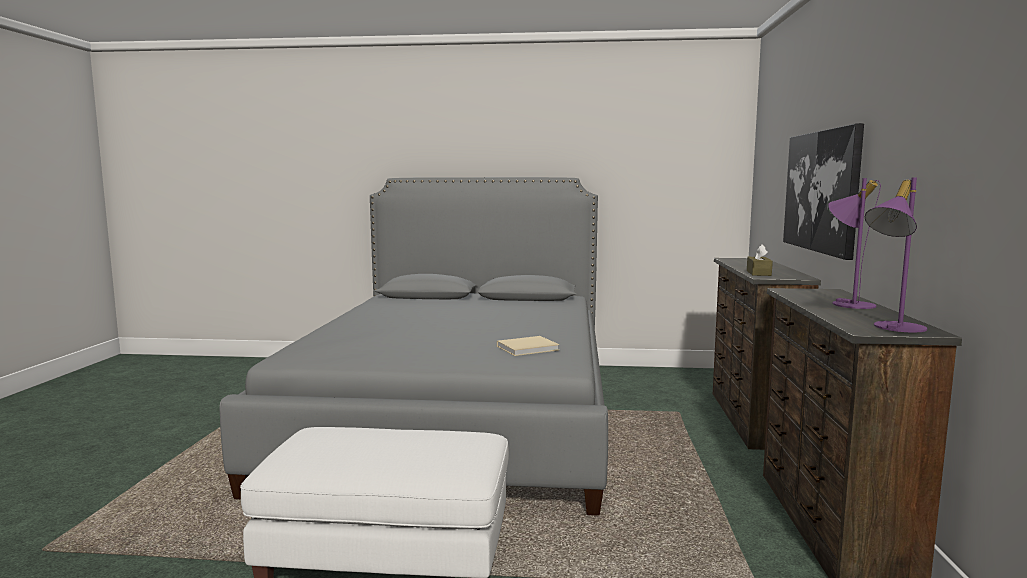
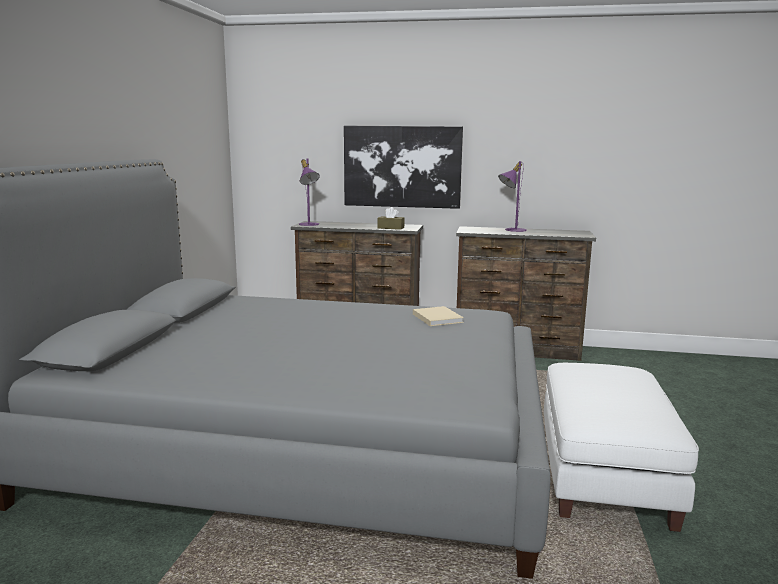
camera: 85 degrees left, 5 degrees up
purple table lamp [864,178,927,333] -> purple table lamp moved to [299,158,320,226]

